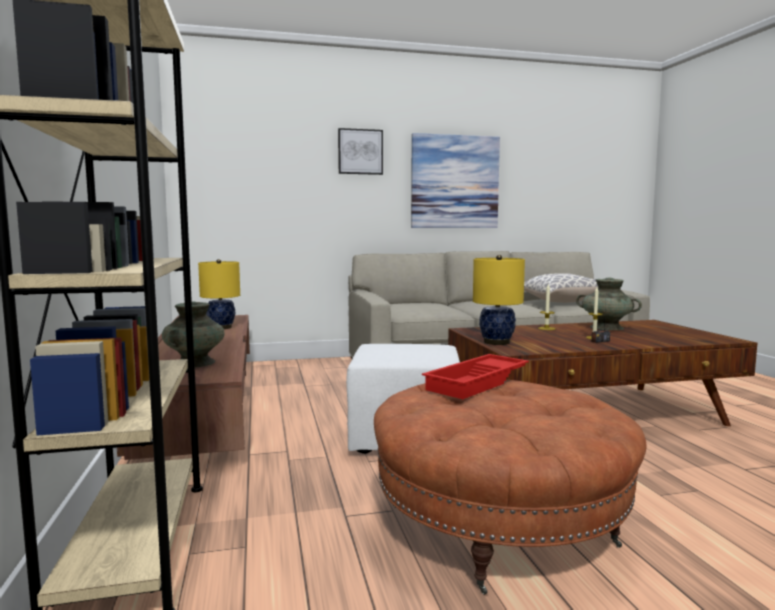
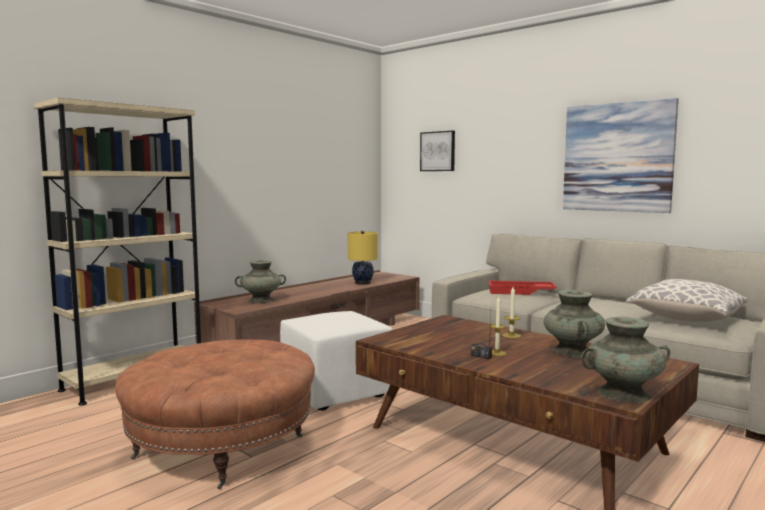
camera: 55 degrees right, 0 degrees up
picture [338,128,383,175] -> picture moved to [420,131,455,171]
red tray [422,354,529,399] -> red tray moved to [488,280,557,295]
yellow table lamp [473,255,525,345] -> none
none -> turquoise vase [581,317,670,403]

